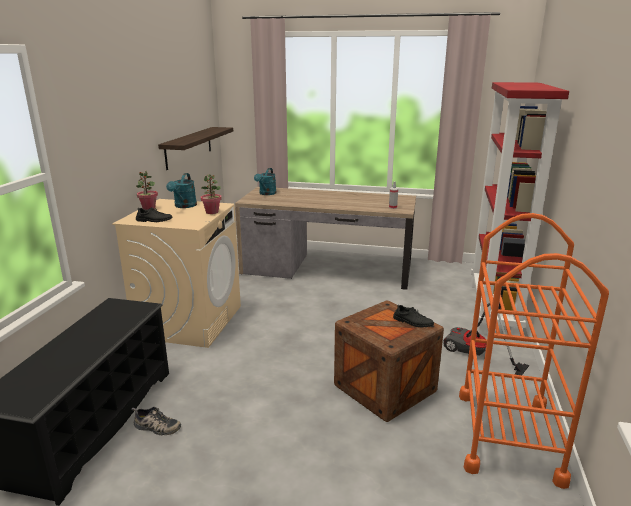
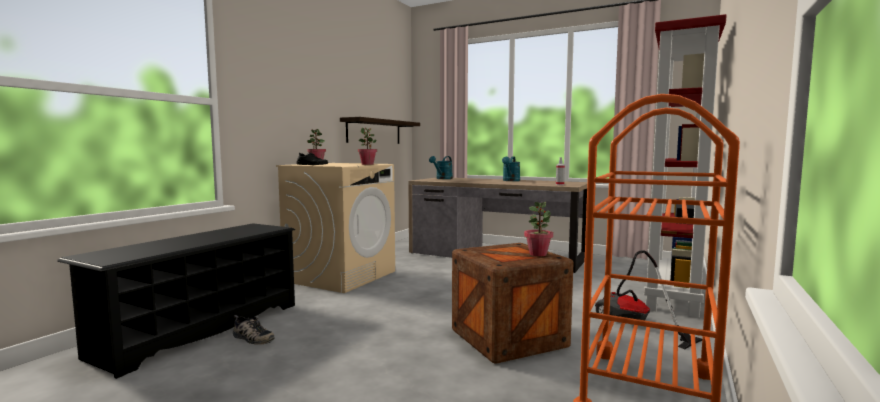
camera: 15 degrees right, 15 degrees down
turquoise watering can [166,173,197,208] -> turquoise watering can moved to [502,157,520,181]
black shoe [393,304,434,327] -> potted plant [524,202,553,256]

